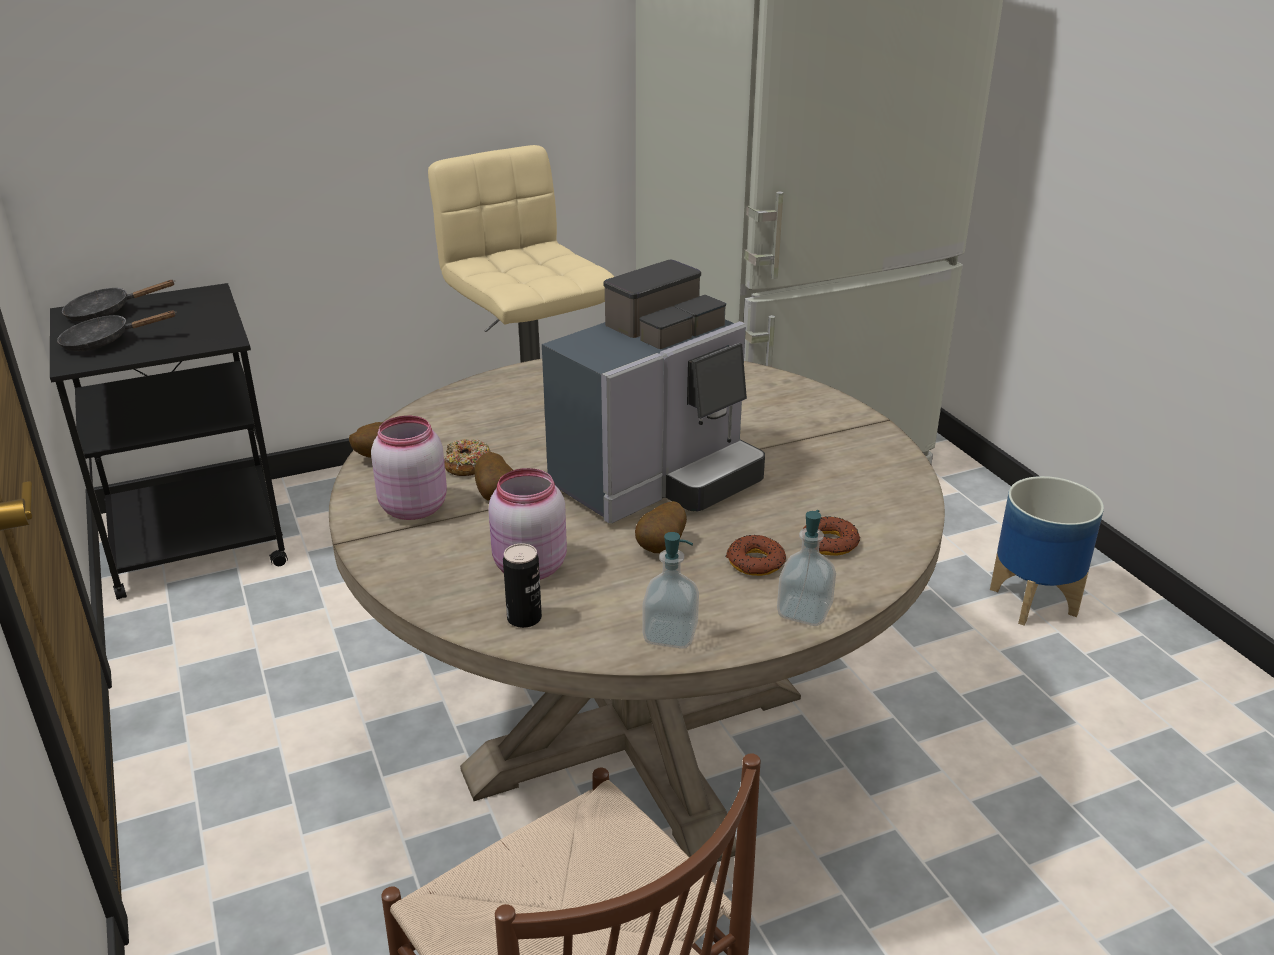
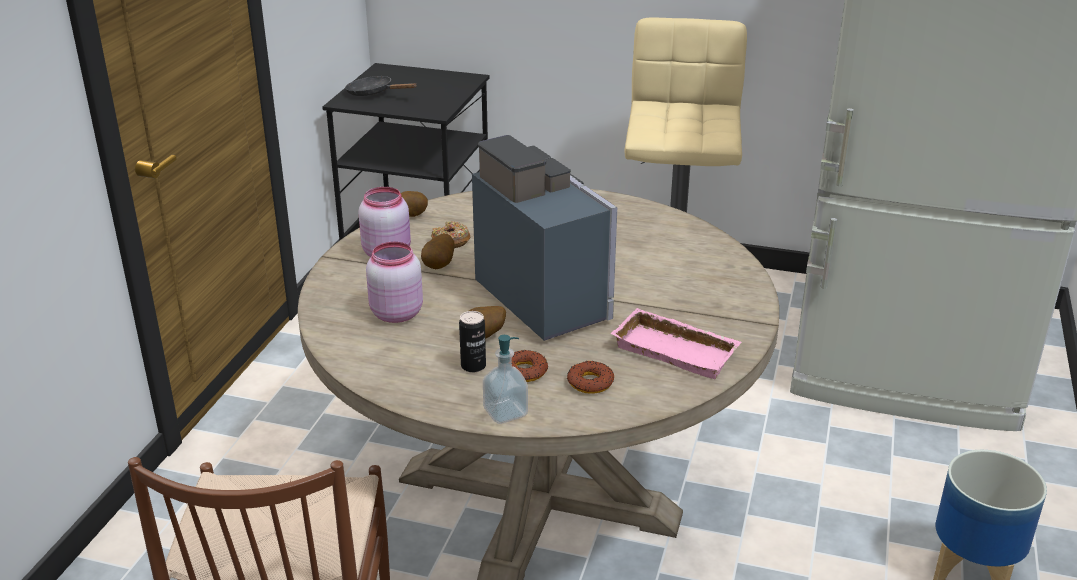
camera: 40 degrees right, 0 degrees up
black frying pan [62,280,175,322] -> none
can [503,543,542,628] -> can moved to [459,311,486,373]
coffee machine [542,260,765,523] -> coffee machine turned 120 degrees counterclockwise [472,135,617,341]
soap dispenser [642,532,699,649] -> none
none -> pink tray [611,308,742,379]

